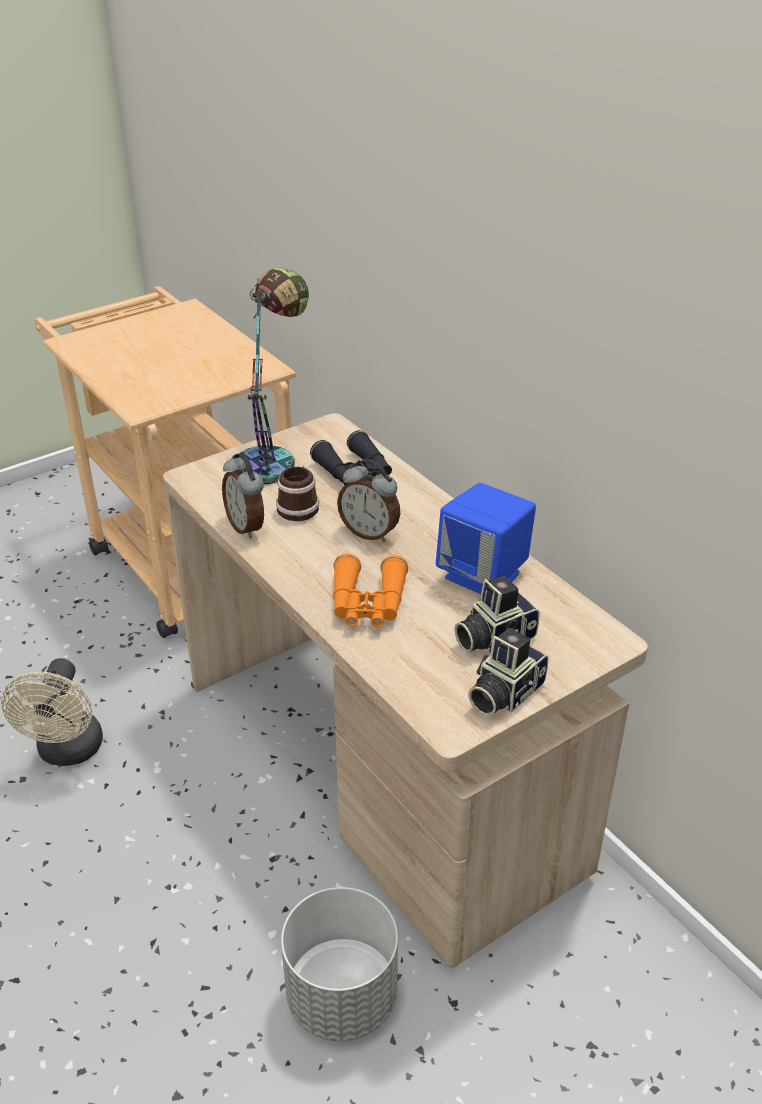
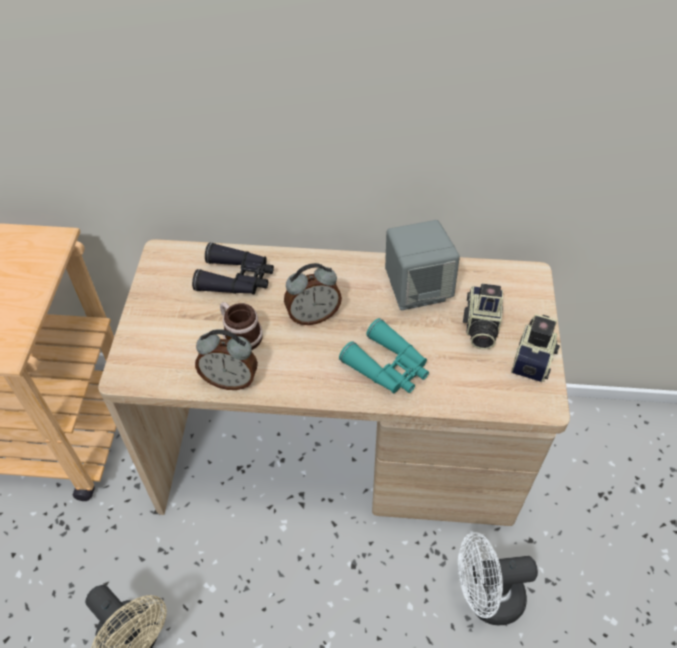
camera: 50 degrees left, 15 degrees up
table lamp [234,267,309,484] -> none
grey planter [281,887,398,1041] -> white fan [458,532,538,625]
orange binoculars [333,554,408,627] -> turquoise binoculars [339,318,429,393]
blue speaker [436,483,536,594] -> grey speaker [385,220,460,310]
camera [468,628,549,716] -> camera turned 150 degrees counterclockwise [511,314,560,383]

